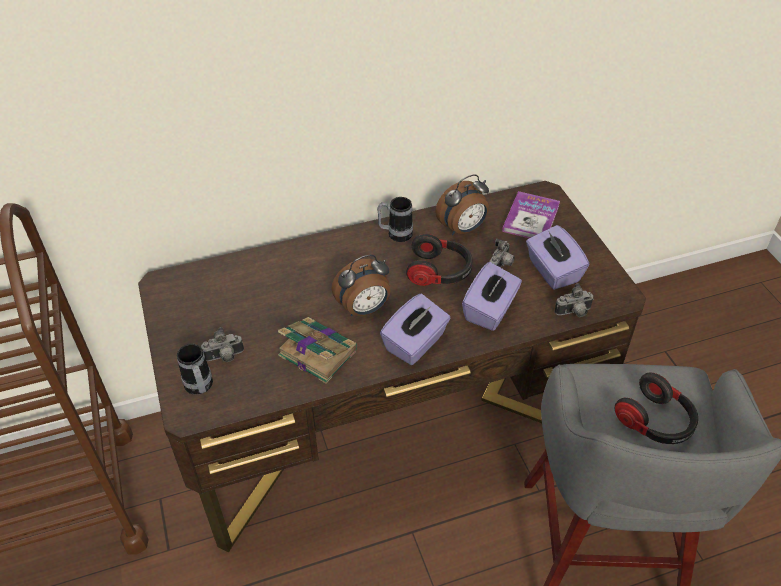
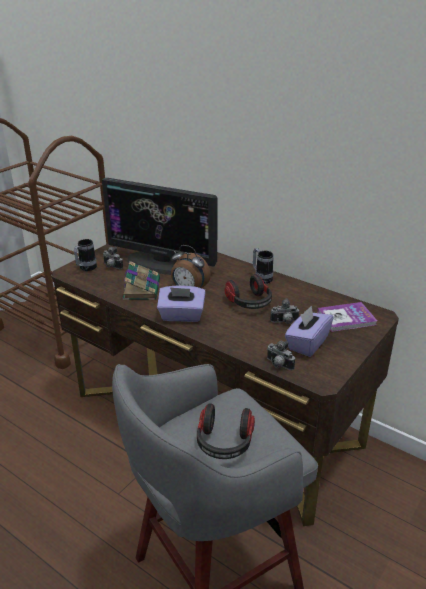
camera: 55 degrees right, 15 degrees down
alarm clock [435,174,489,235] -> none
purple tissue box [462,262,522,331] -> none
none -> monitor [102,178,218,275]

